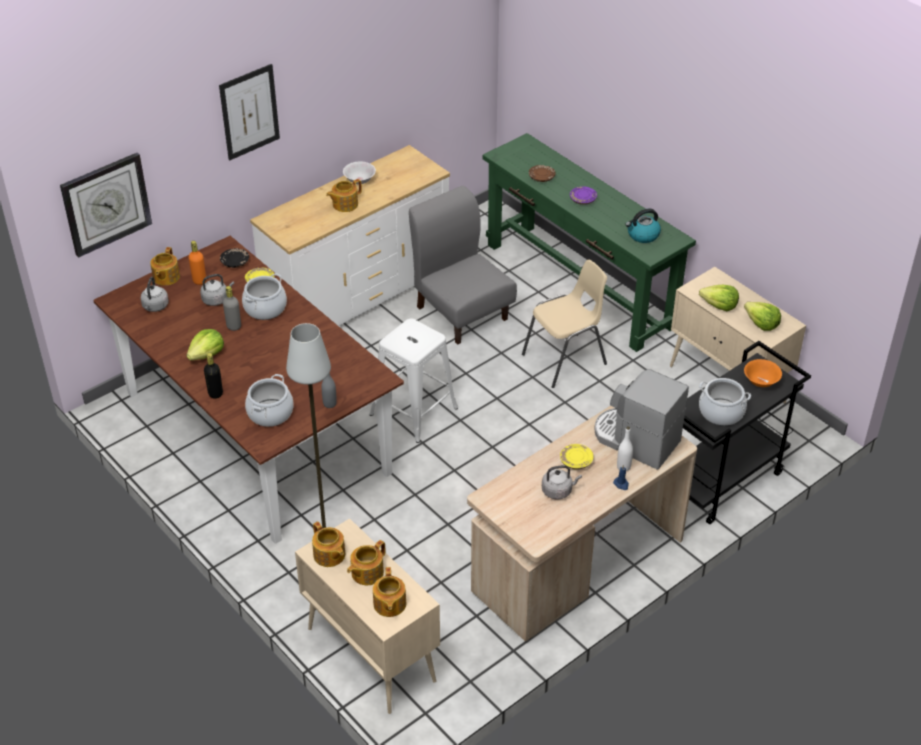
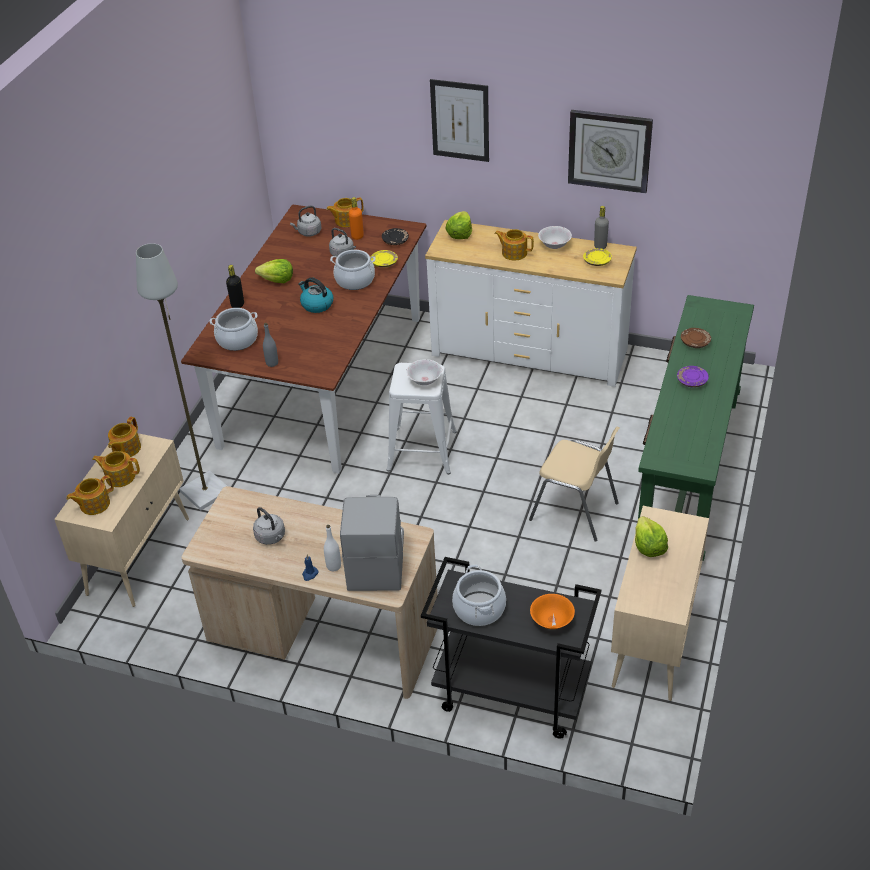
camera: 60 degrees right, 0 degrees up
wall clock [60,153,152,258] -> wall clock moved to [568,110,653,193]
grey bottle [223,286,241,331] -> grey bottle moved to [594,206,609,249]
grey chair [409,186,517,345] -> none
yellow plate [560,444,594,470] -> yellow plate moved to [583,248,612,266]
kettle [625,209,661,243] -> kettle moved to [298,277,333,313]
lettuce [744,302,781,331] -> lettuce moved to [445,211,472,239]
none -> white bowl [406,359,442,385]

